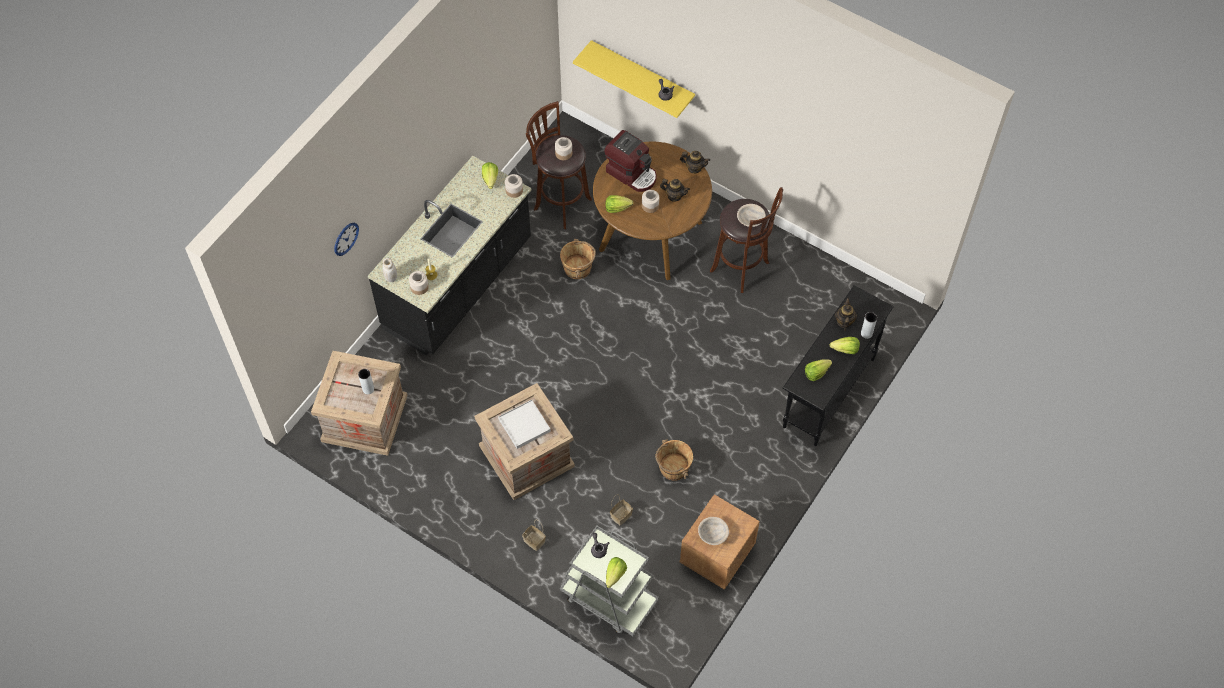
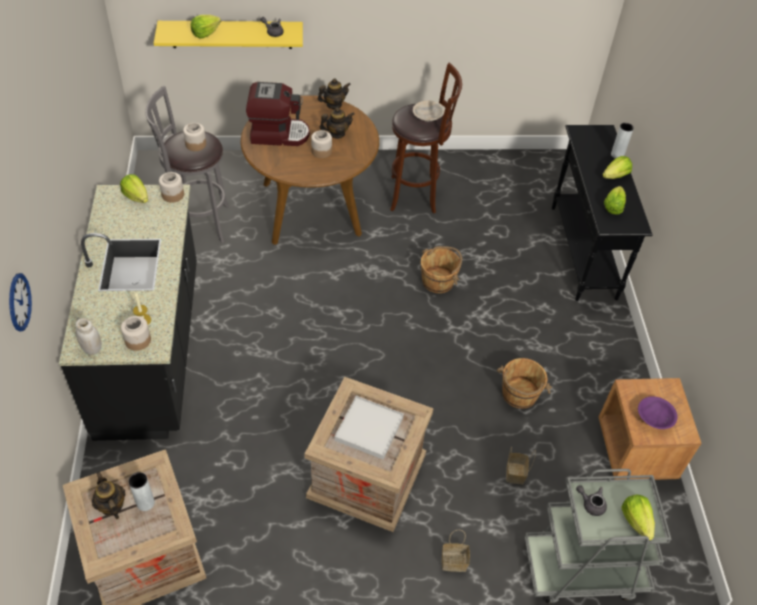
camera: 40 degrees left, 10 degrees down
brown stool [526,101,592,229] -> grey stool [145,86,229,243]
brown bucket [560,239,596,279] -> brown bucket moved to [421,246,462,293]
lettuce [605,195,633,213] -> lettuce moved to [191,15,221,39]
beige bowl [698,517,729,545] -> purple bowl [638,396,678,429]
teapot [835,298,857,331] -> teapot moved to [92,472,125,519]

